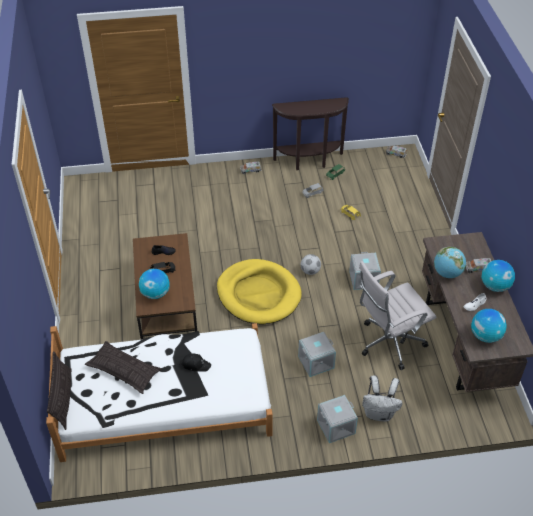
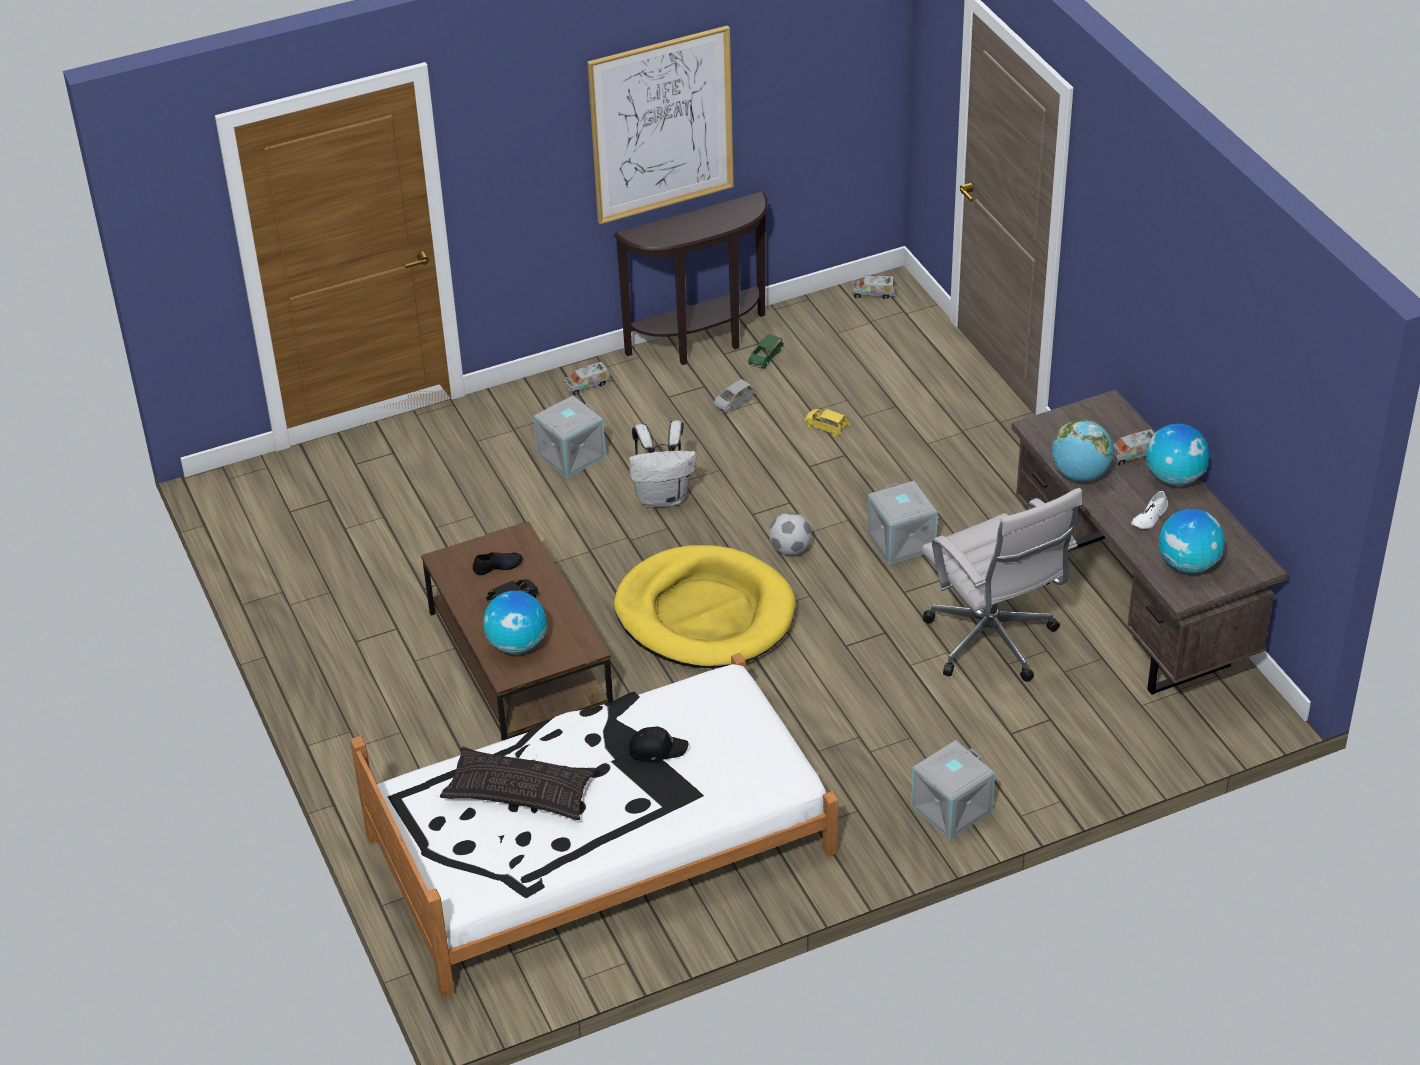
camera: 15 degrees left, 5 degrees down
pillow [47,351,72,430] -> none
grey storage box [298,332,336,377] -> grey storage box moved to [534,395,606,478]
white office chair [359,261,436,370] -> white office chair turned 75 degrees counterclockwise [922,488,1082,682]
white backpack [362,375,403,422] -> white backpack moved to [629,420,696,508]
none -> picture [587,25,734,224]

